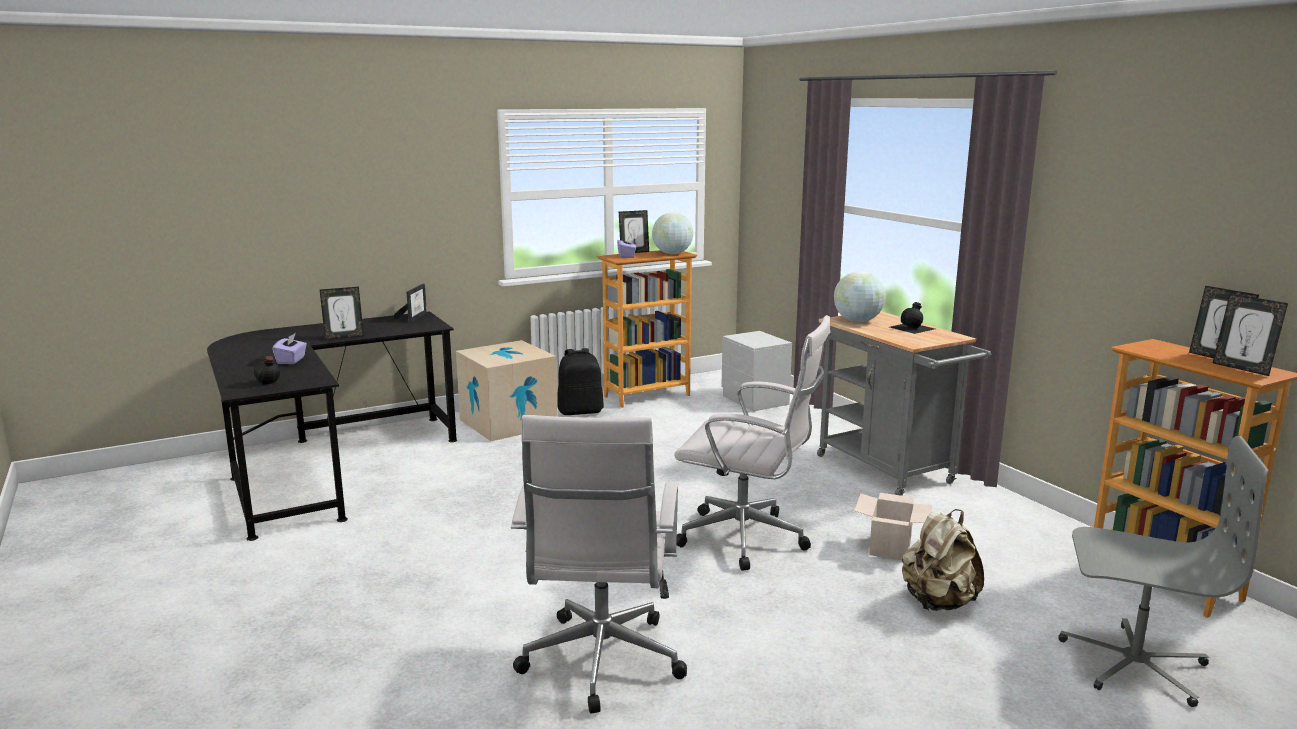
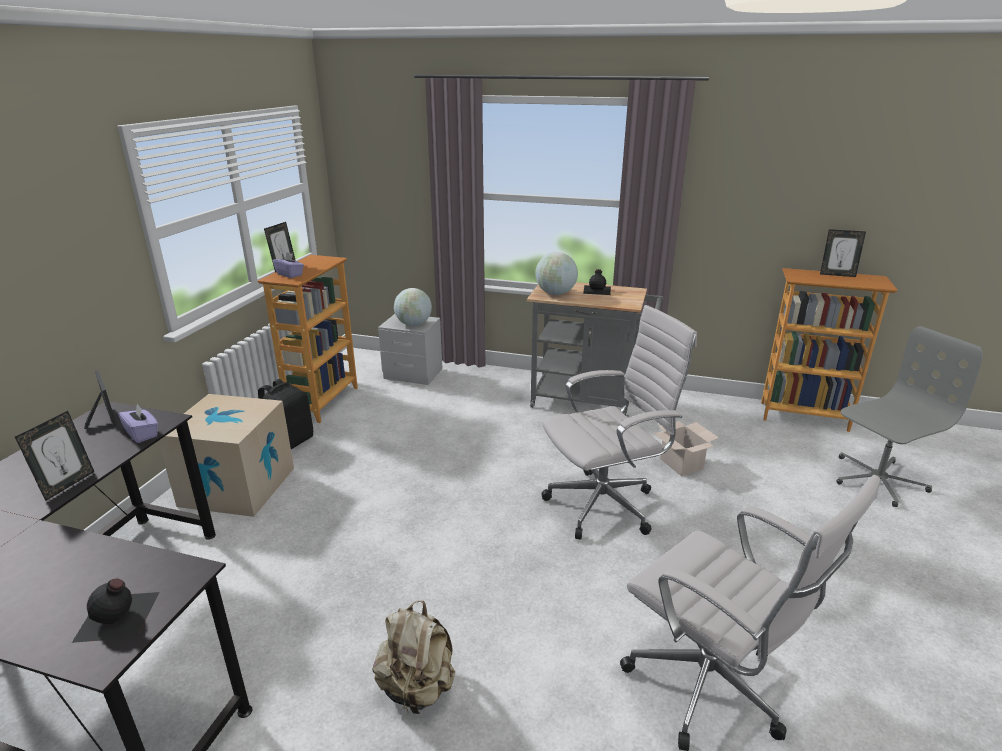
camera: 45 degrees left, 10 degrees up
purple tissue box [272,333,307,364] -> purple tissue box moved to [118,404,158,443]
globe [652,212,693,254] -> globe moved to [394,288,432,326]
beige backpack [902,509,984,611] -> beige backpack moved to [372,601,455,714]
picture frame [1213,294,1288,376] -> none

